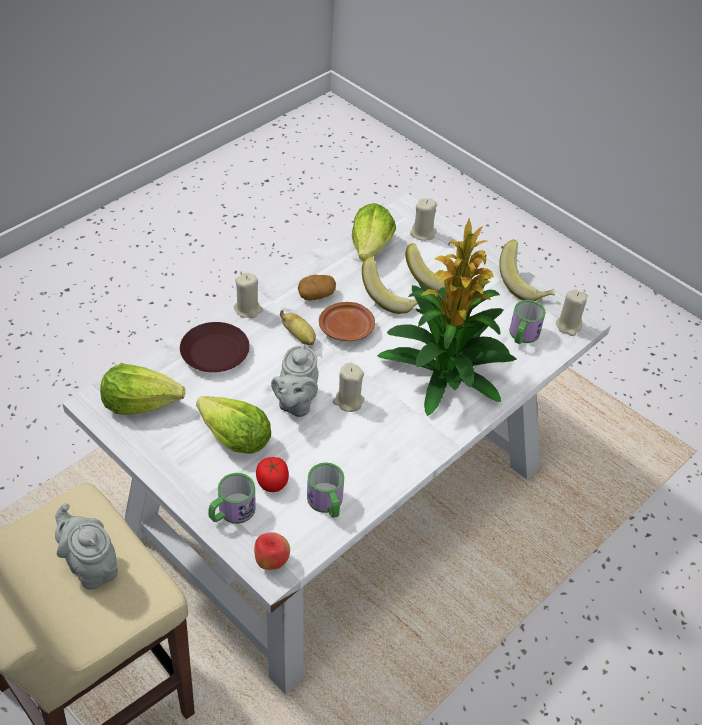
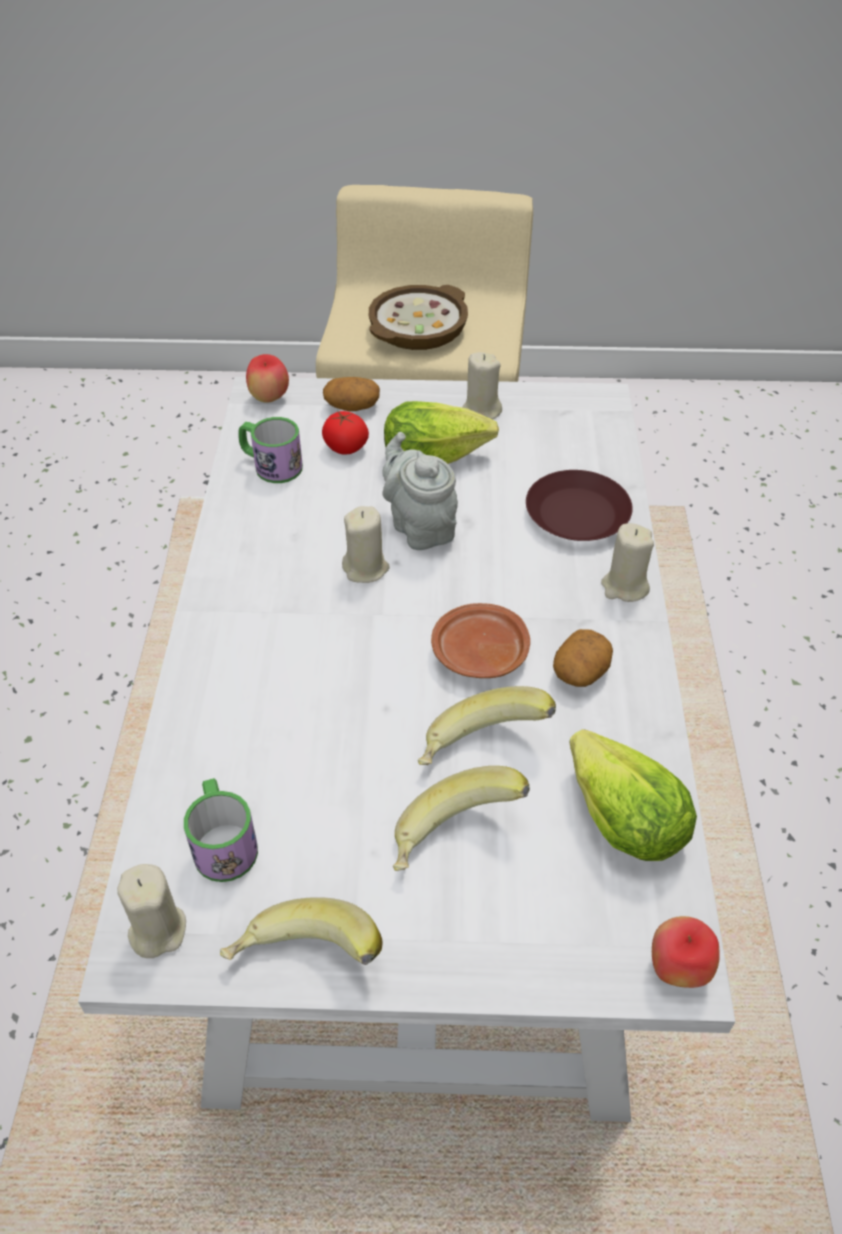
camera: 140 degrees right, 0 degrees up
grey teapot [55,503,118,590] -> bowl [369,285,468,350]
lettuce [100,364,185,415] -> none
mug [208,473,256,524] -> potato [323,377,380,411]
banana [280,310,316,345] -> none
potted plant [377,218,517,416] -> none
beige candle [410,198,437,241] -> beige candle moved to [462,352,502,419]
none -> apple [652,916,720,988]

